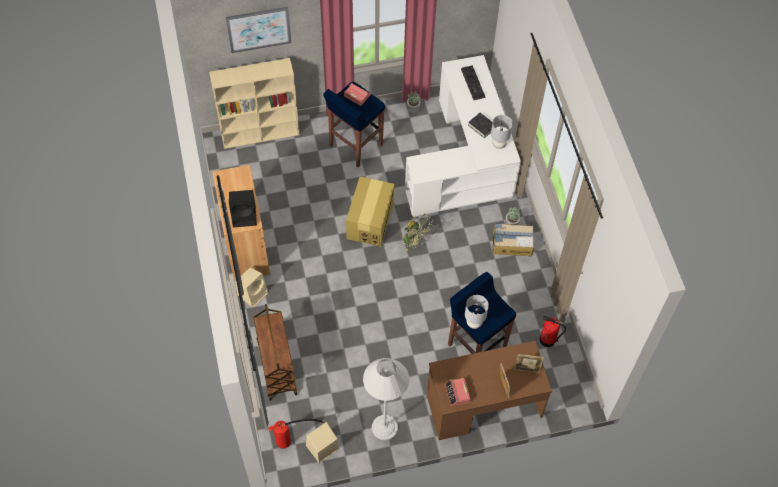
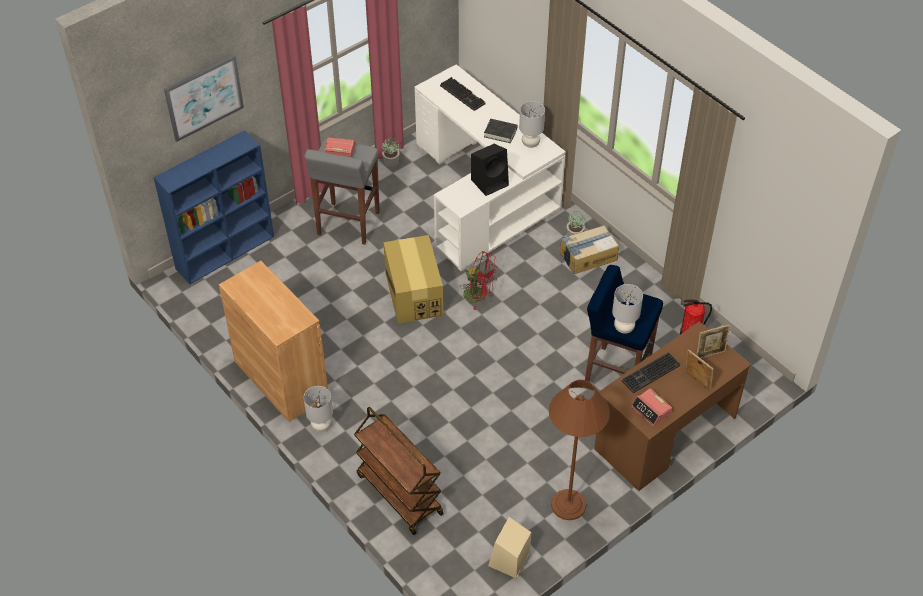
camera: 25 degrees left, 10 degrees down
beige bookcase [209,58,299,149] -> blue bookcase [153,130,274,284]
black speaker [229,190,257,227] -> black speaker moved to [471,144,509,196]
beige speaker [235,267,268,308] -> grey table lamp [304,386,333,432]
fire extinguisher [268,419,324,449] -> none
blue stool [323,82,385,167] -> grey stool [305,139,380,245]
white floor lamp [363,358,409,440] -> brown floor lamp [549,380,610,520]
green fan [402,213,434,252] -> red fan [460,251,497,310]
none -> keyboard [622,352,680,393]

